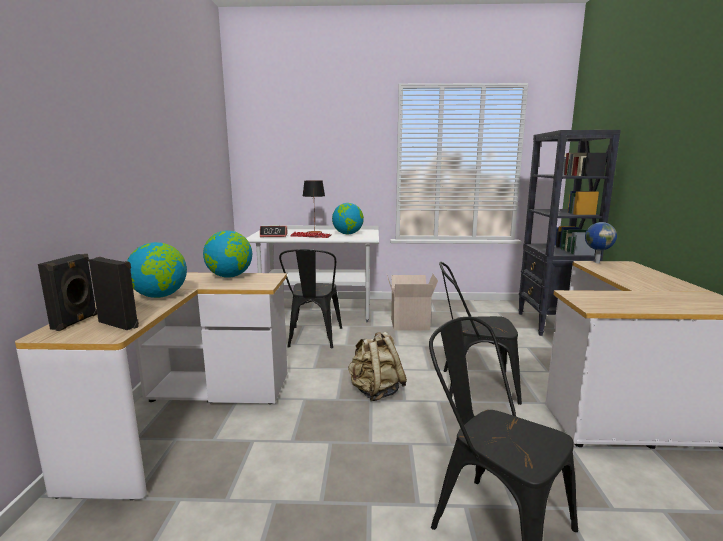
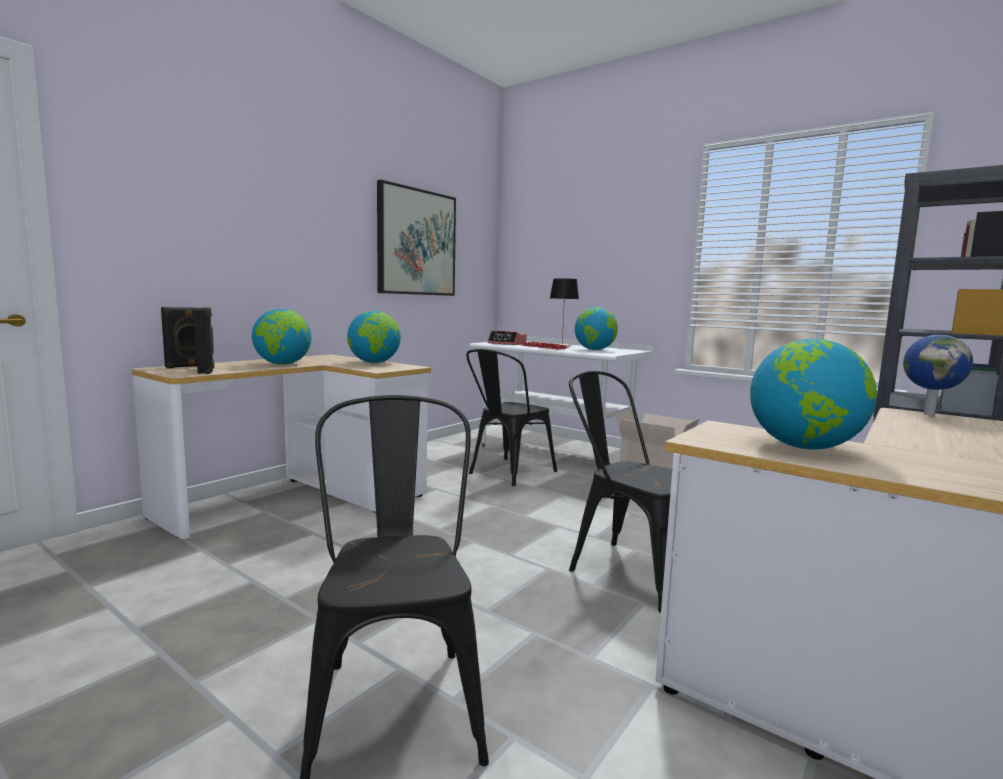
camera: 35 degrees right, 5 degrees down
beige backpack [348,332,407,401] -> none
none -> picture [377,180,456,296]
none -> globe [750,339,877,450]

